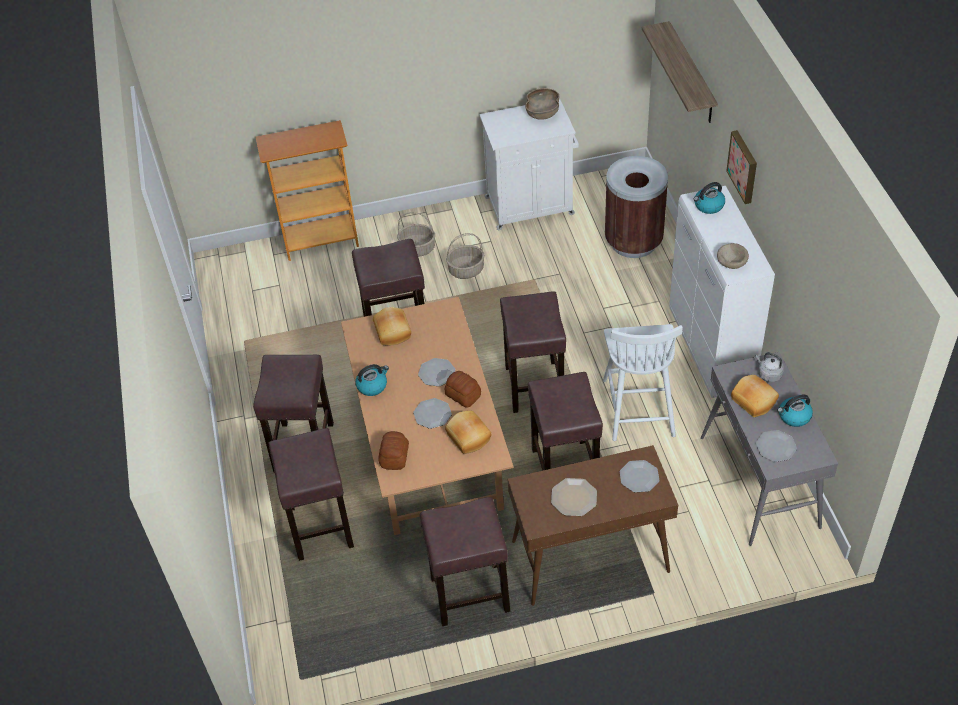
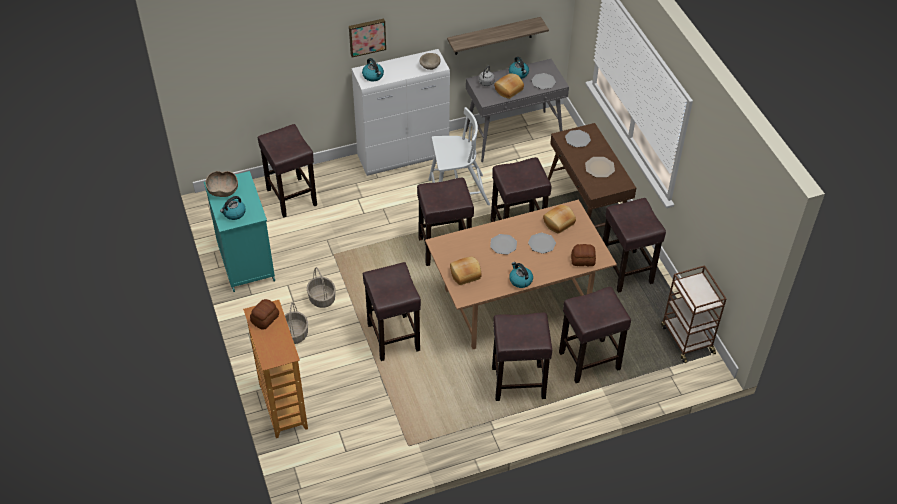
camera: 100 degrees left, 0 degrees up
bread [444,371,481,408] -> bread moved to [250,299,279,330]
white cabinet [479,99,579,230] -> turquoise cabinet [204,171,275,292]
brown trash can [605,156,668,258] -> brown stool [258,124,317,218]
shelf [642,21,718,123] -> shelf moved to [447,17,549,55]
none -> kettle [220,196,246,220]
none -> brown cart [661,265,726,363]

